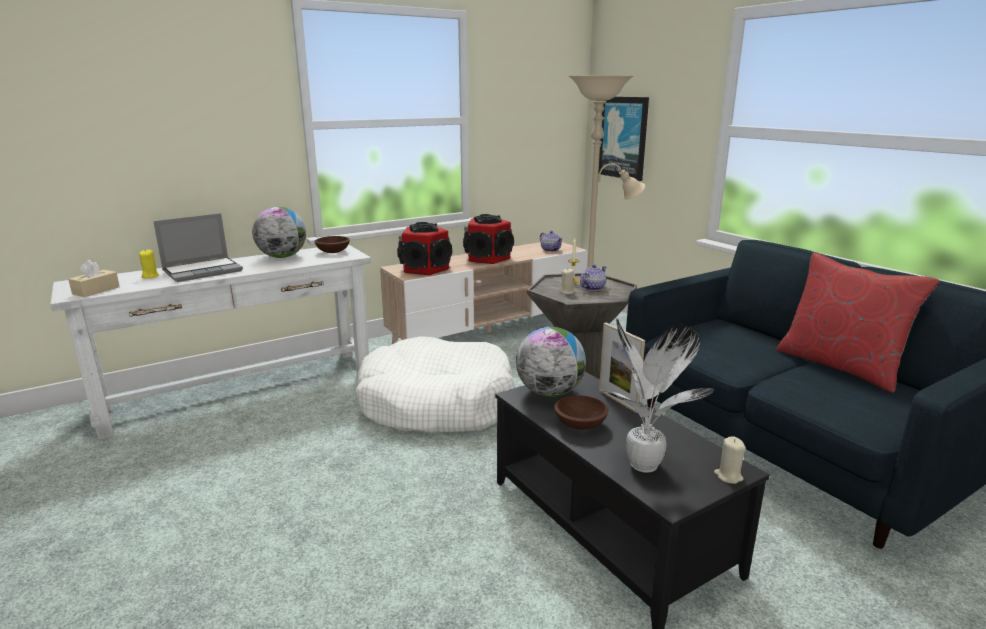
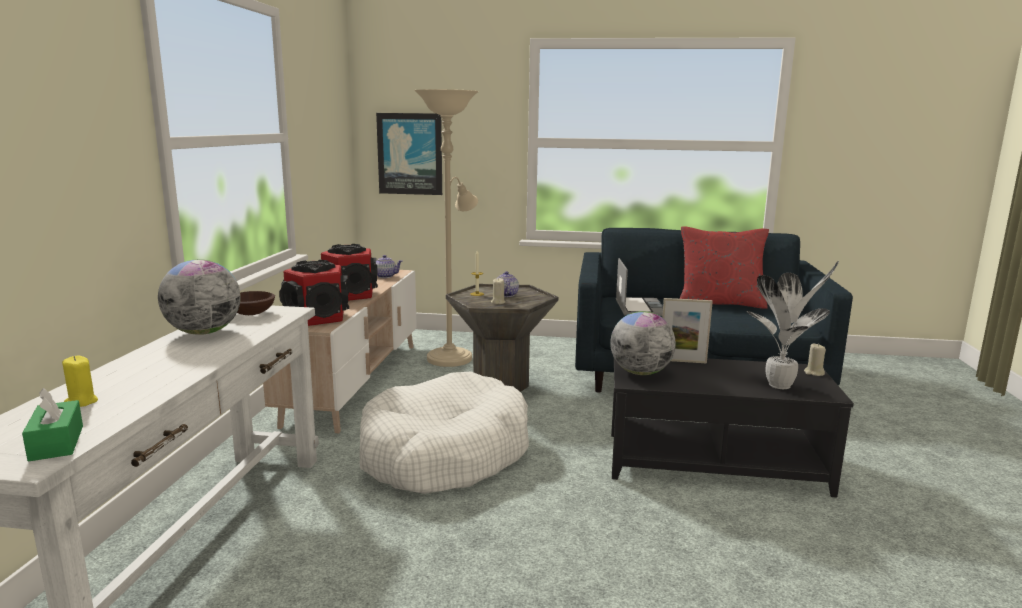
camera: 50 degrees left, 5 degrees down
beige tissue box [68,260,120,297] -> green tissue box [22,388,83,461]
laptop [153,213,243,282] -> laptop moved to [616,258,663,316]
brown bowl [554,395,608,430] -> none

